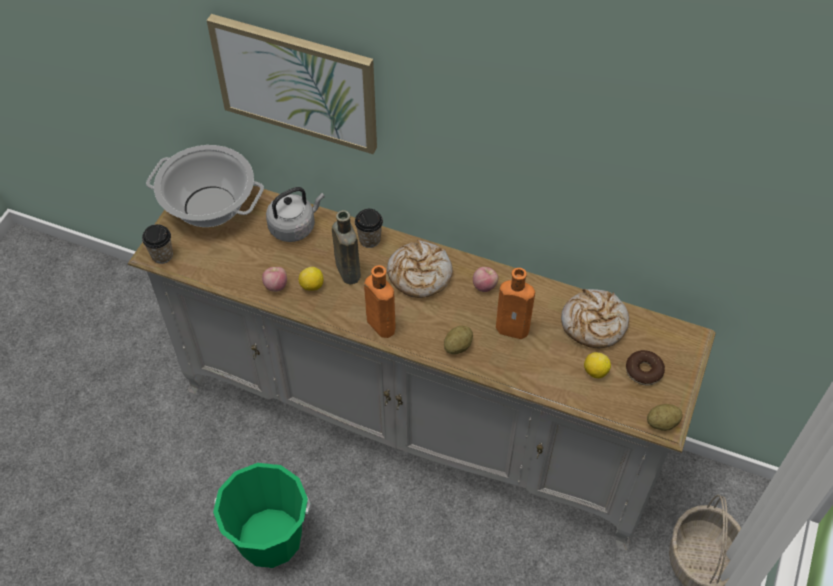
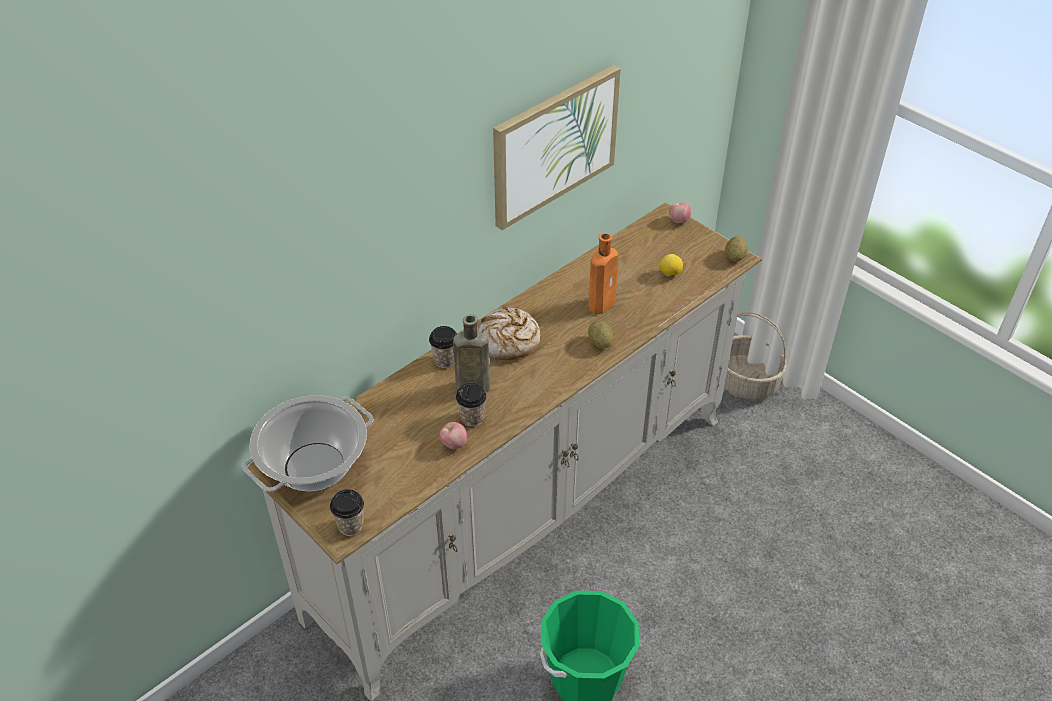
camera: 65 degrees left, 10 degrees down
picture [207,14,377,154] -> picture moved to [493,65,621,230]
grey kettle [266,187,325,242] -> none
lemon [299,267,323,291] -> cup [456,383,487,427]
orange bottle [364,265,396,338] -> none
apple [473,267,498,292] -> apple moved to [669,202,691,223]
bread [561,289,629,348] -> none
donut [626,350,665,386] -> none

